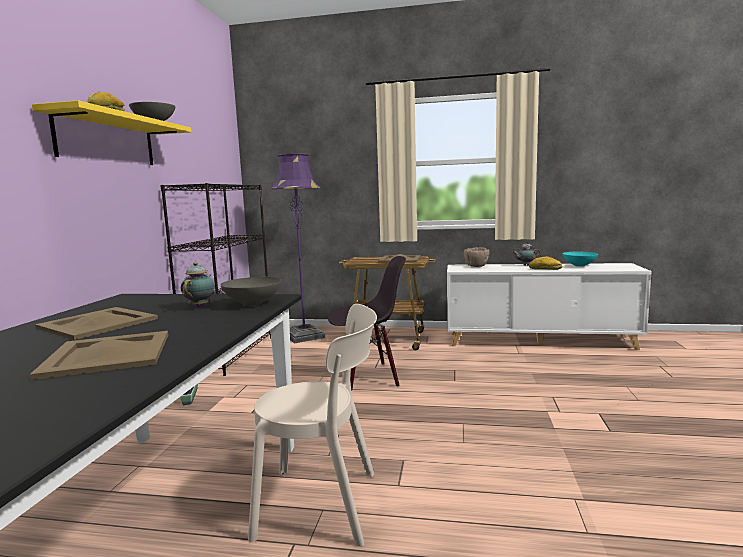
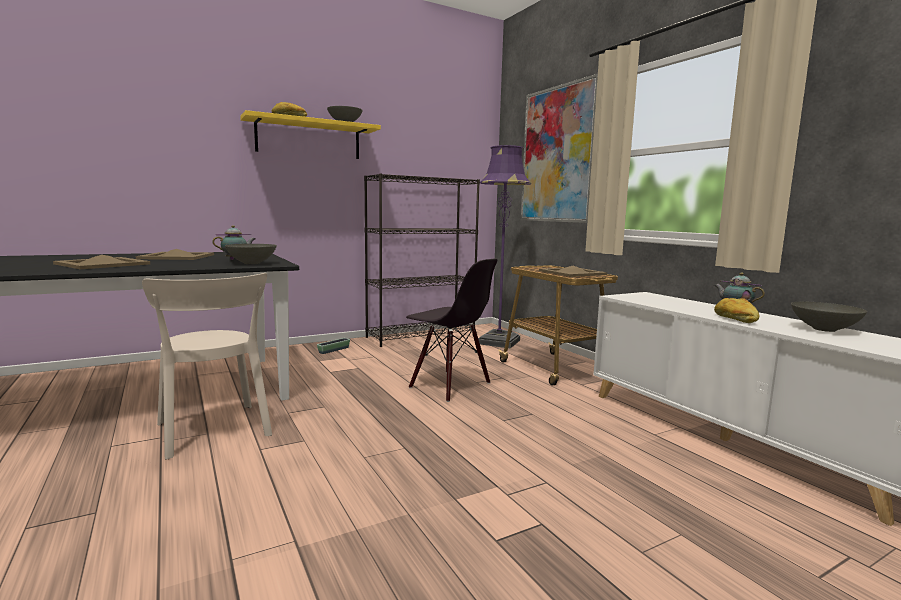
camera: 50 degrees right, 0 degrees up
brown bowl [464,247,489,267] -> none
turquoise bowl [563,252,598,267] -> grey bowl [791,302,867,332]
none -> picture [521,74,598,223]

